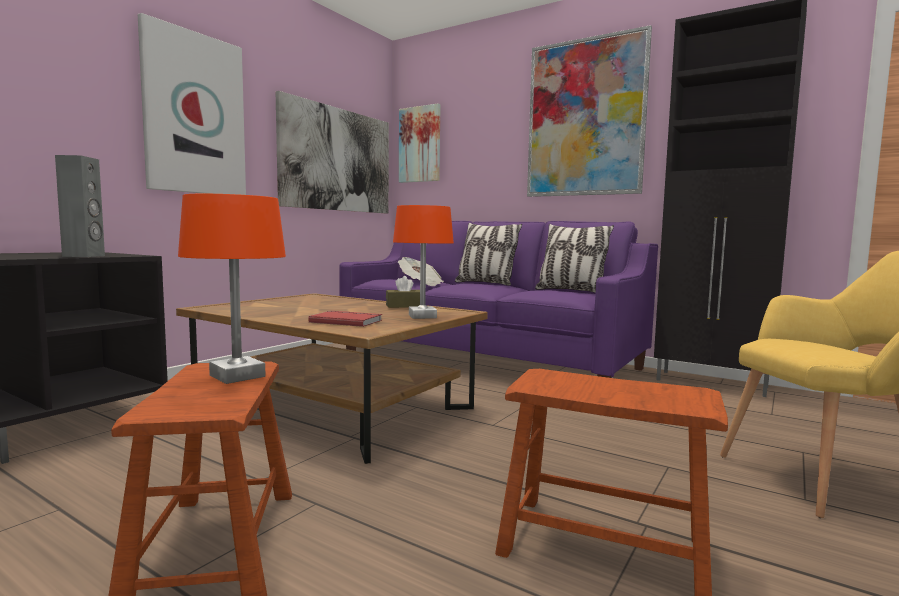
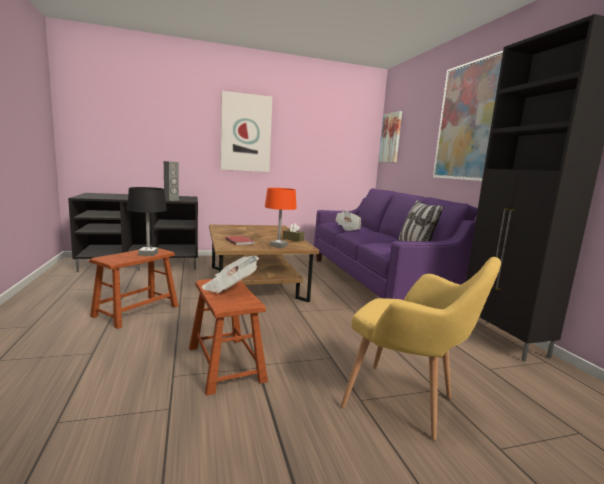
camera: 40 degrees right, 5 degrees up
orange table lamp [178,194,286,384] -> black table lamp [127,187,167,256]
picture [276,91,389,213] -> none
pillow [455,223,522,286] -> none
none -> newspaper [202,256,259,293]

